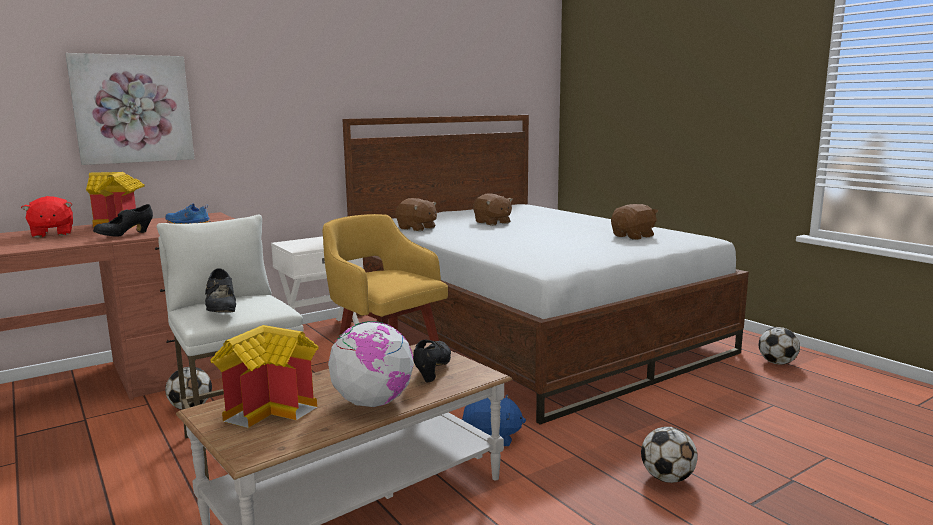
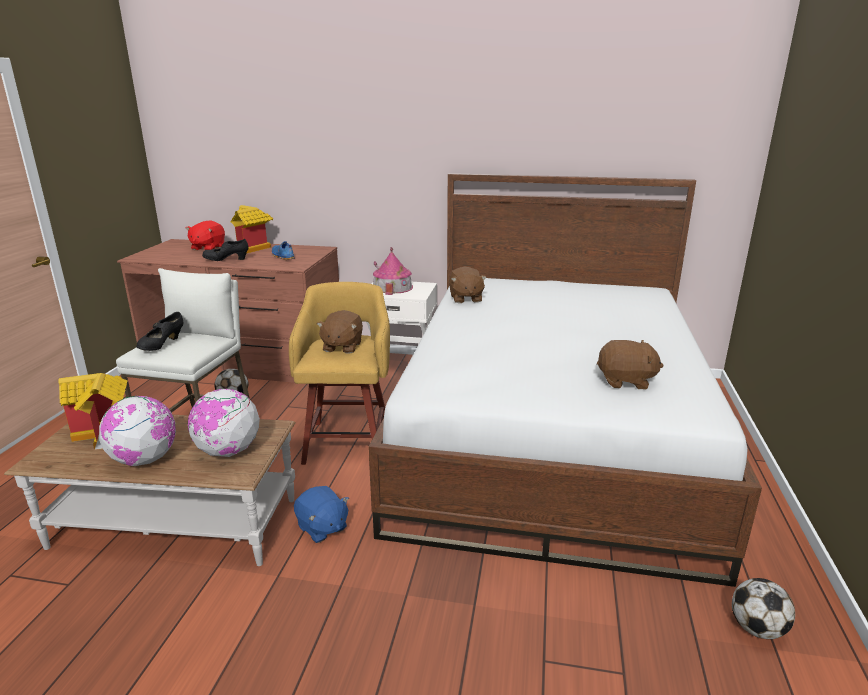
camera: 45 degrees right, 10 degrees up
picture [65,53,194,165] -> none
black shoe [413,340,451,382] -> globe [188,389,260,457]
brown plush toy [473,193,513,226] -> brown plush toy moved to [317,310,363,354]
football [641,427,698,483] -> none
none -> toy house [373,247,413,295]

